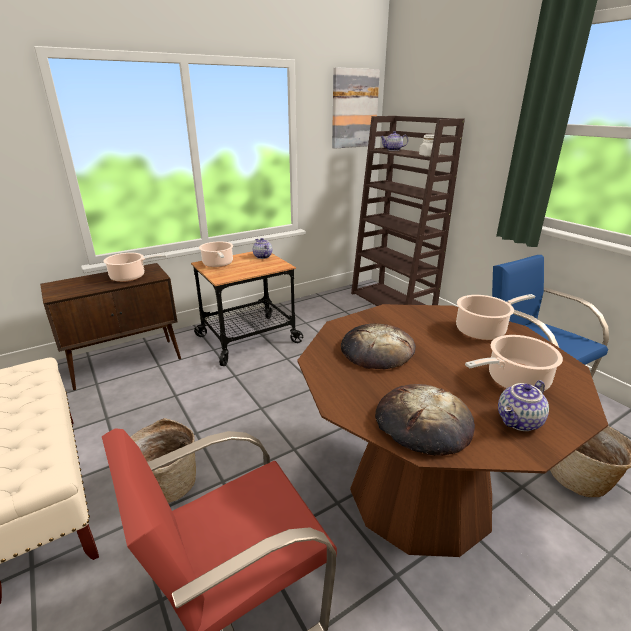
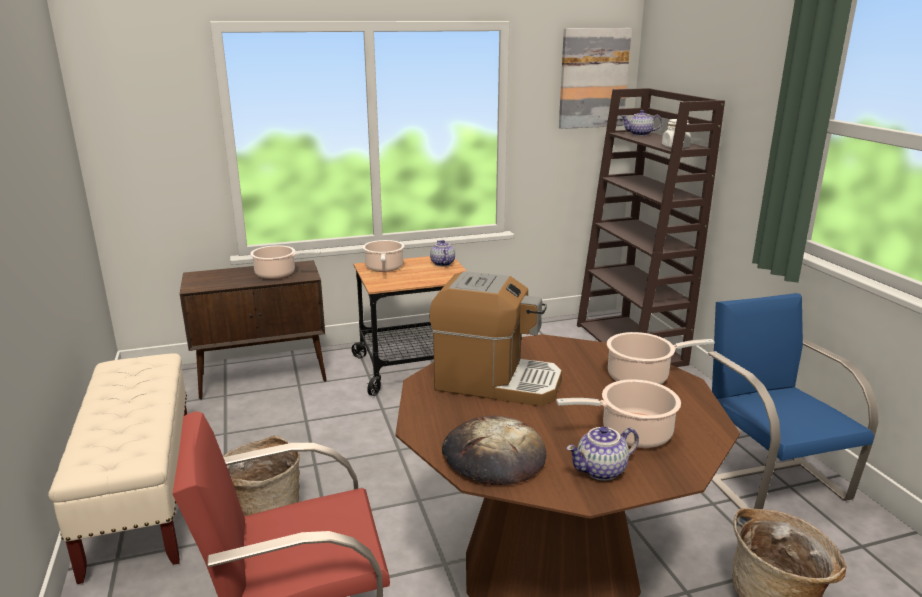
camera: 15 degrees right, 5 degrees down
bread [341,324,416,369] -> coffee machine [429,271,562,406]

